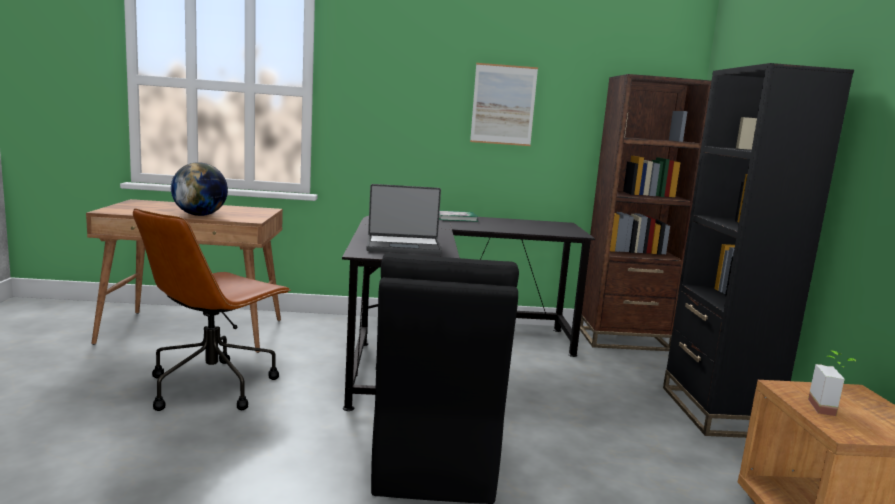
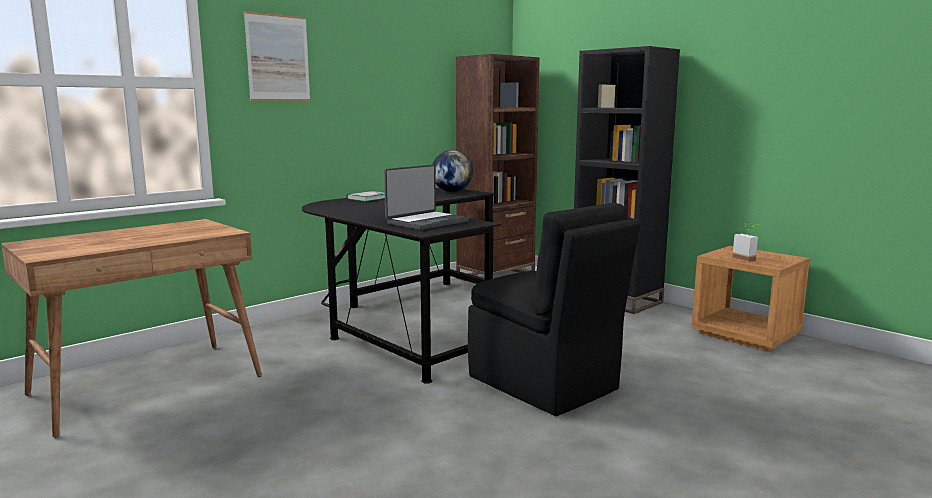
camera: 40 degrees left, 0 degrees up
brown office chair [133,208,291,411] -> none
globe [171,162,228,216] -> globe moved to [432,150,473,192]
picture [470,63,538,146] -> picture moved to [244,11,310,101]

